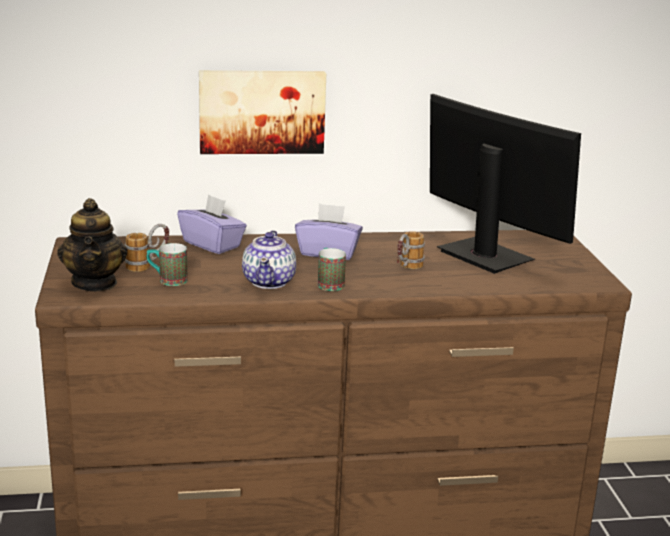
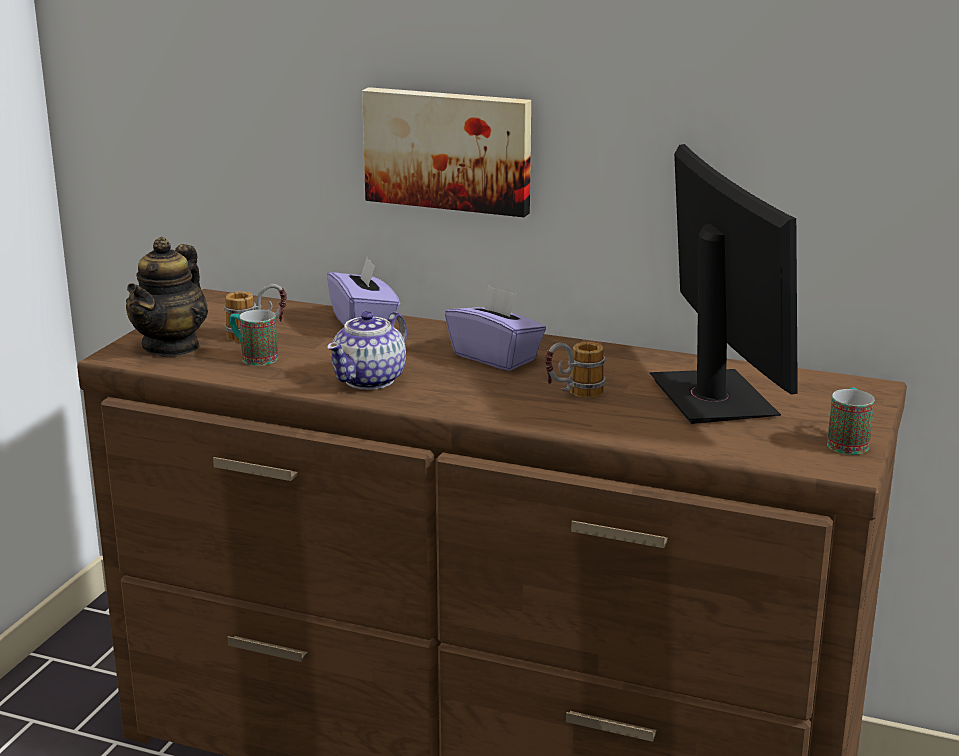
camera: 30 degrees right, 0 degrees up
mug [318,248,346,291] -> mug moved to [827,388,875,455]

